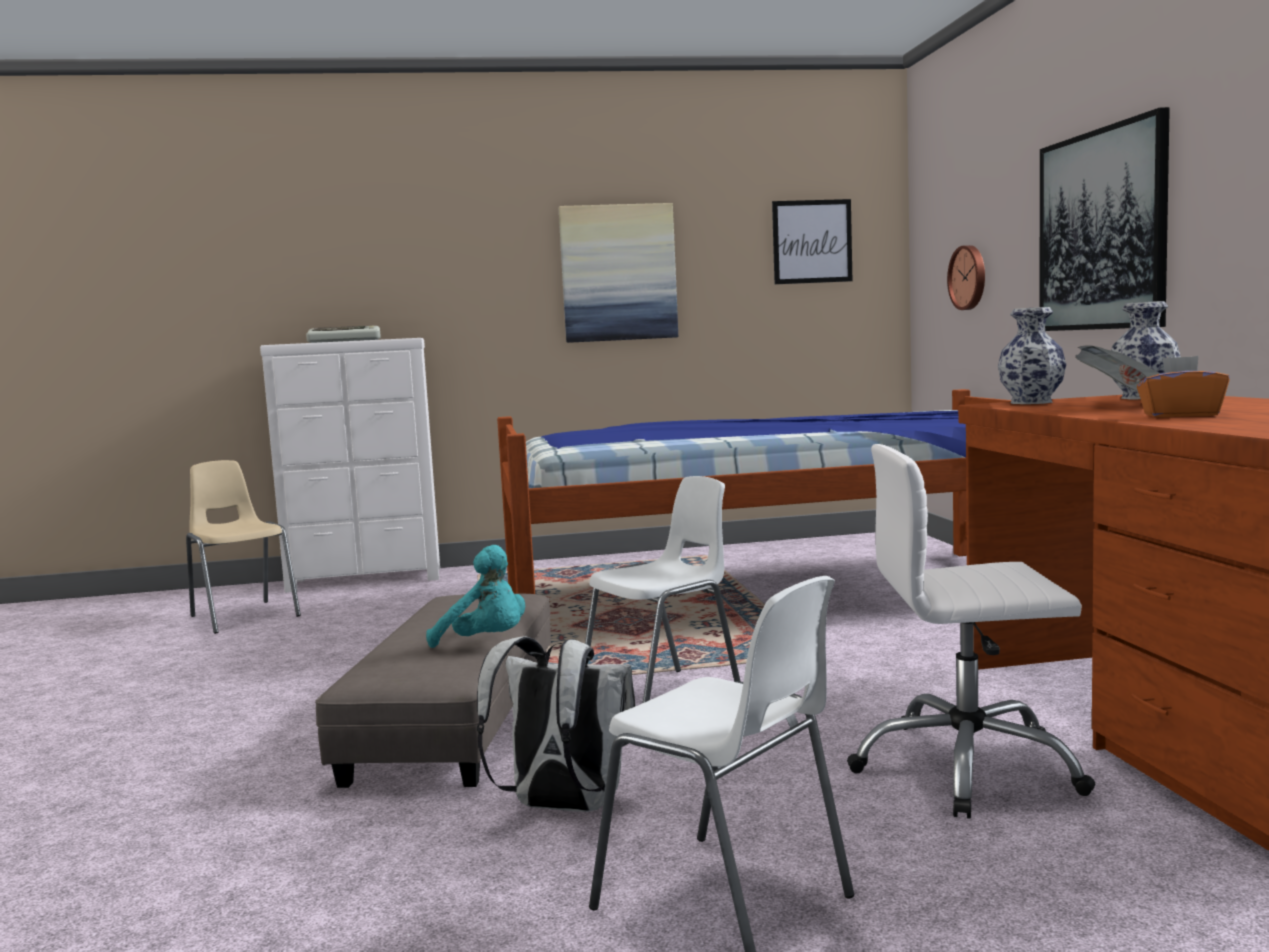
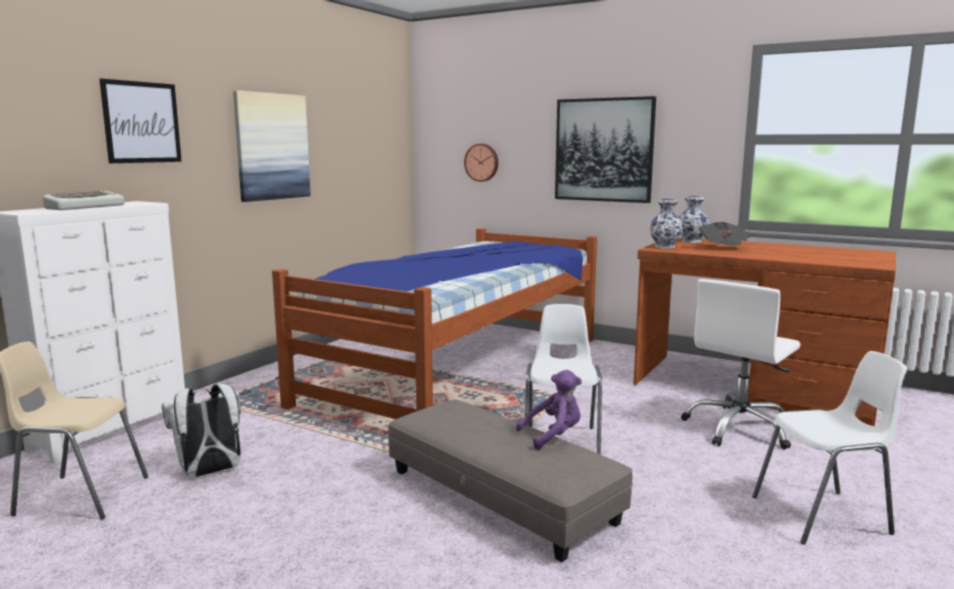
camera: 50 degrees left, 5 degrees up
turquoise plush toy [426,545,525,648] -> purple plush toy [516,370,582,450]
white backpack [477,636,636,812] -> white backpack moved to [162,384,241,477]
picture [772,199,852,284] -> picture moved to [99,78,182,163]
orange tissue box [1137,356,1230,417] -> none

